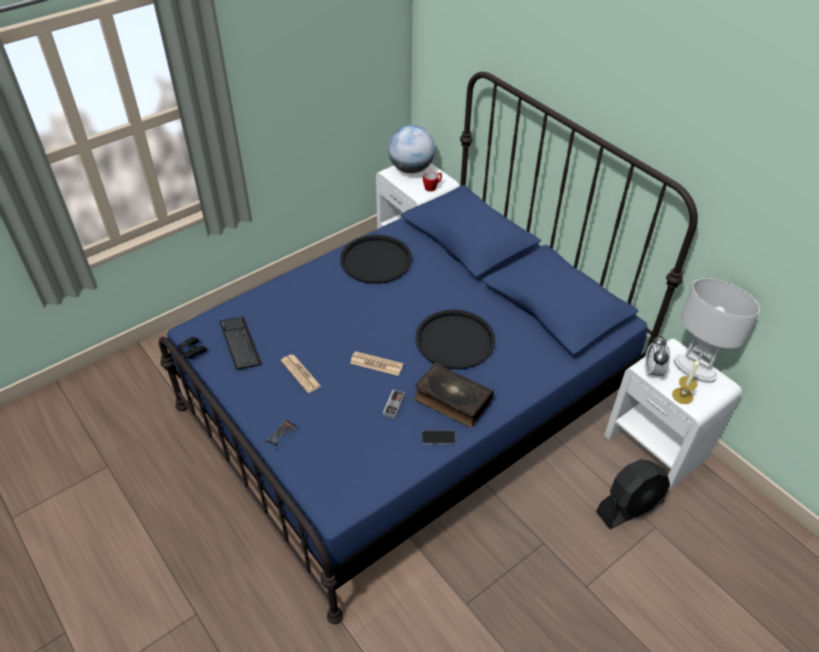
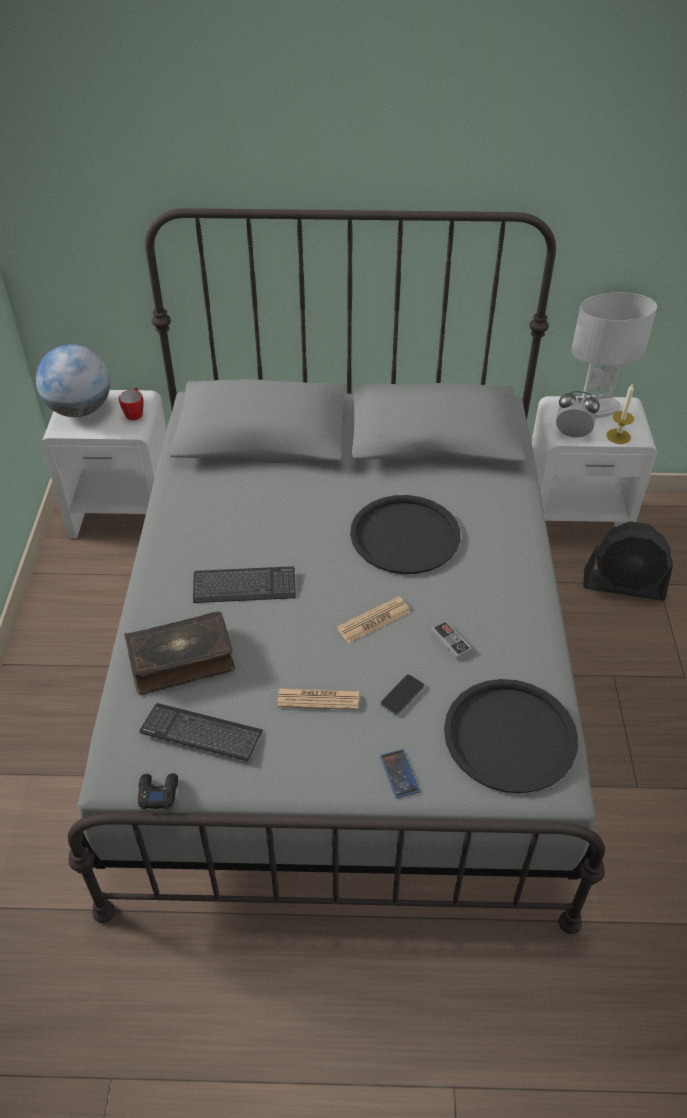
camera: 50 degrees left, 0 degrees up
blue bed [159,72,698,624] -> grey bed [68,208,605,934]
black tray [340,235,412,284] -> black tray moved to [444,679,578,793]
book [414,362,494,428] -> book moved to [124,611,235,695]
phone [422,430,456,445] -> phone moved to [380,674,425,716]
black fan [596,459,670,529] -> black fan turned 90 degrees clockwise [583,521,673,600]
alarm clock [645,335,670,378] -> alarm clock turned 150 degrees clockwise [556,391,600,438]
none -> keyboard [193,566,296,603]

